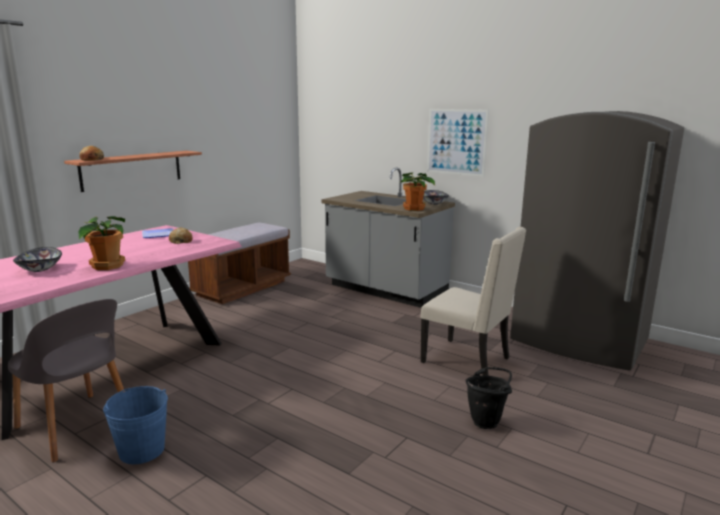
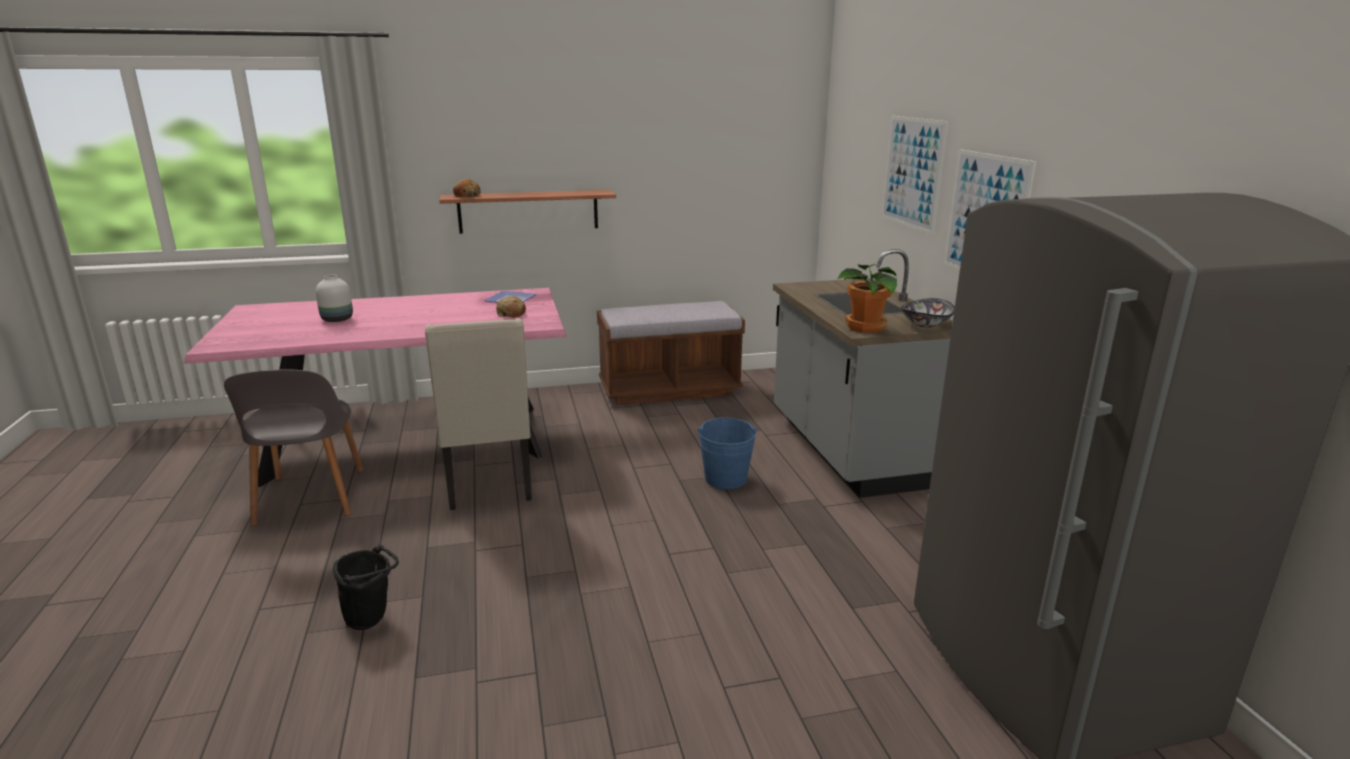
camera: 40 degrees right, 5 degrees up
bowl [13,247,62,272] -> white vase [316,275,353,322]
potted plant [78,216,125,270] -> none
blue bucket [103,386,168,464] -> blue bucket moved to [698,417,757,489]
beige chair [420,227,526,376] -> beige chair moved to [425,318,532,510]
black bucket [465,367,512,429] -> black bucket moved to [333,545,399,630]
none -> picture [881,116,949,235]

